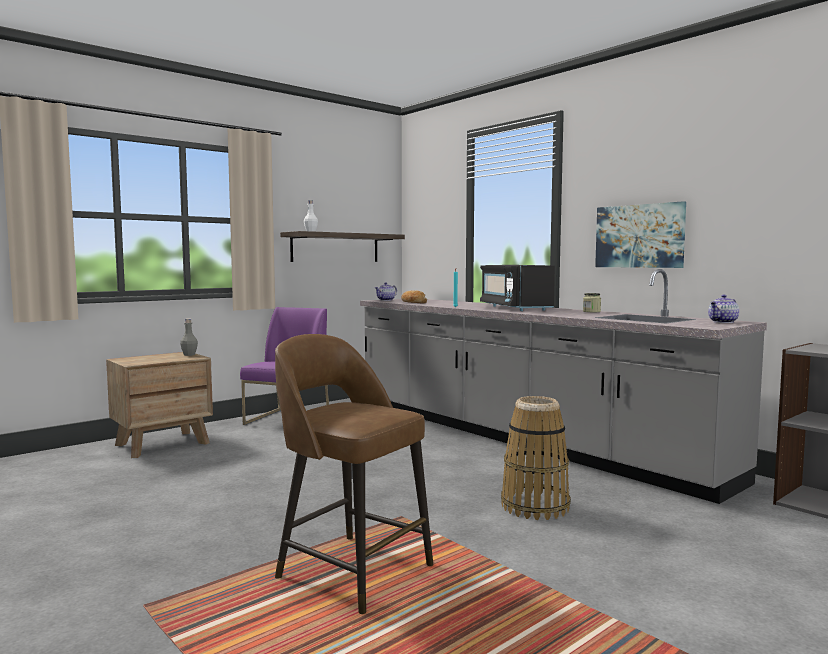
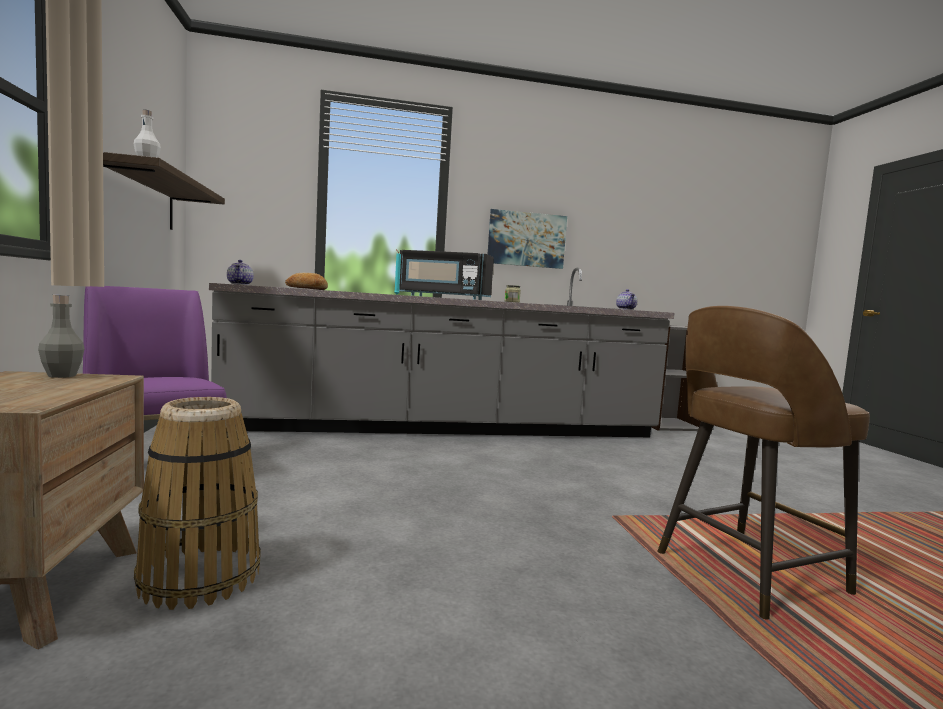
camera: 60 degrees left, 0 degrees up
basket [501,396,571,520] -> basket moved to [134,397,260,610]

